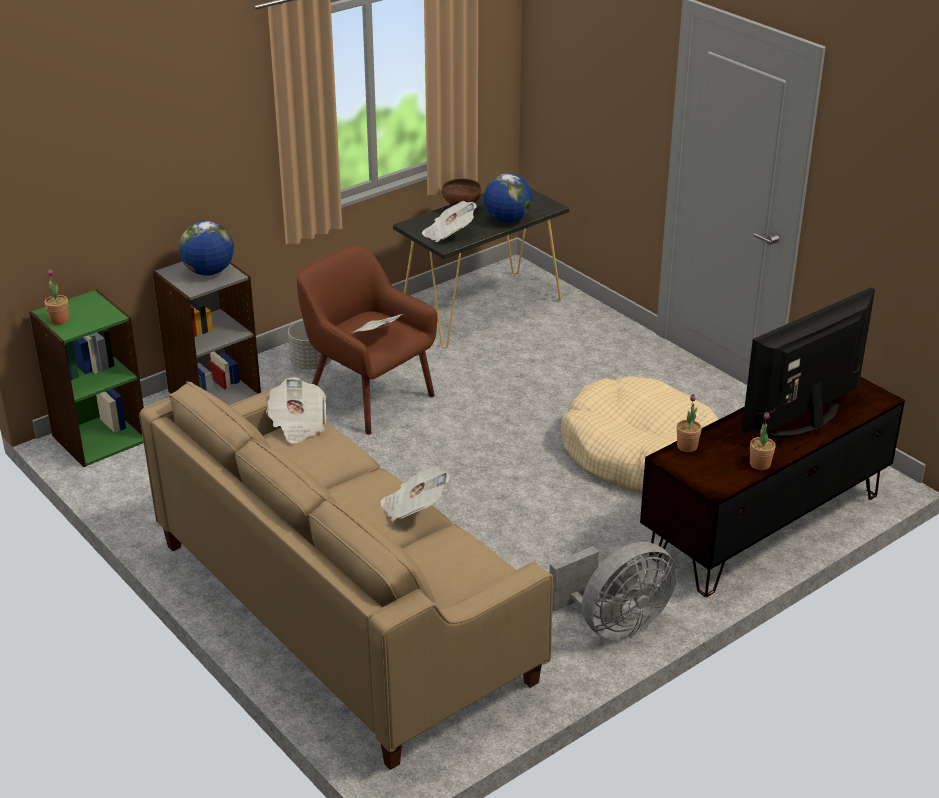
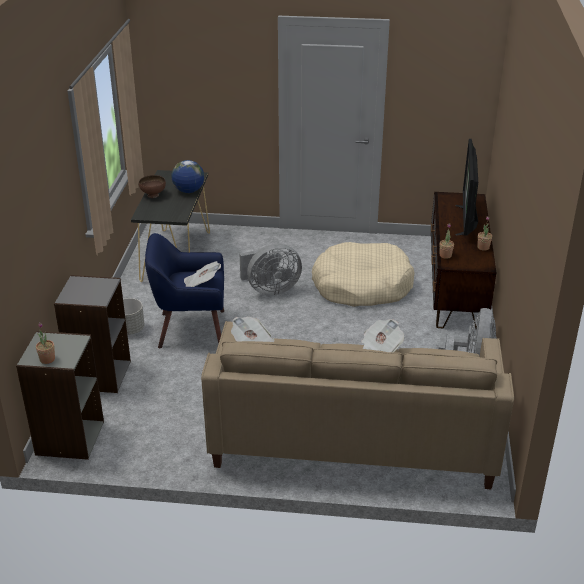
camera: 45 degrees left, 0 degrees up
green bookcase [29,289,144,467] -> grey bookcase [16,331,104,460]
globe [179,221,234,276] -> none
brown armchair [297,245,437,435] -> blue armchair [145,233,224,348]
newspaper [422,201,477,242] -> none
none -> grey fan [240,244,302,296]

